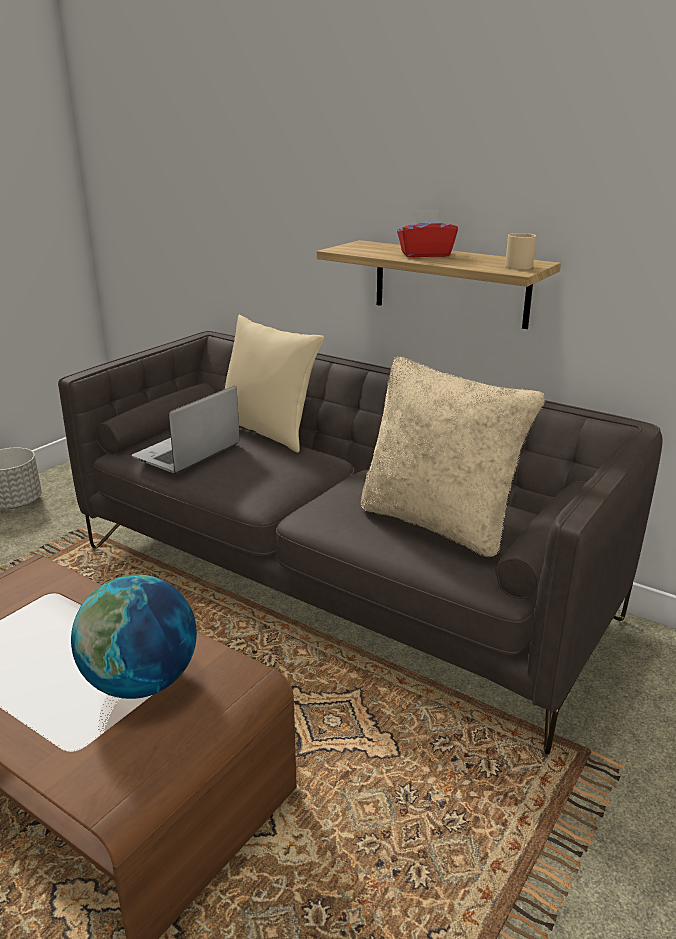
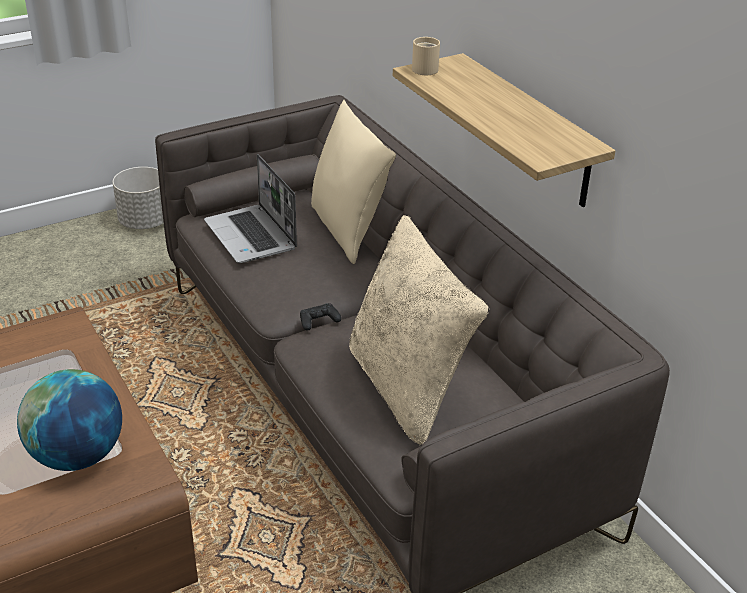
camera: 25 degrees right, 10 degrees up
laptop [132,386,240,474] -> laptop turned 90 degrees counterclockwise [204,154,297,263]
red tissue box [397,209,458,257] -> none
beige mug [505,233,536,269] -> beige mug moved to [412,37,440,75]
none -> black game controller [300,303,341,331]

